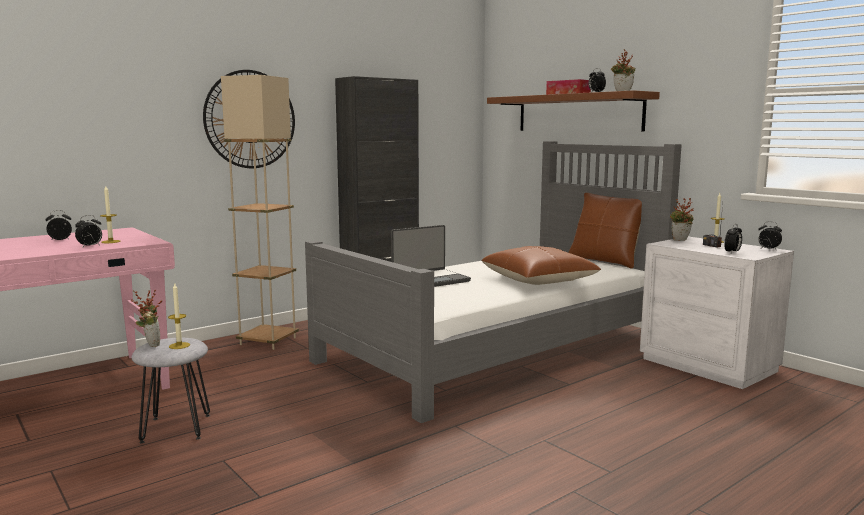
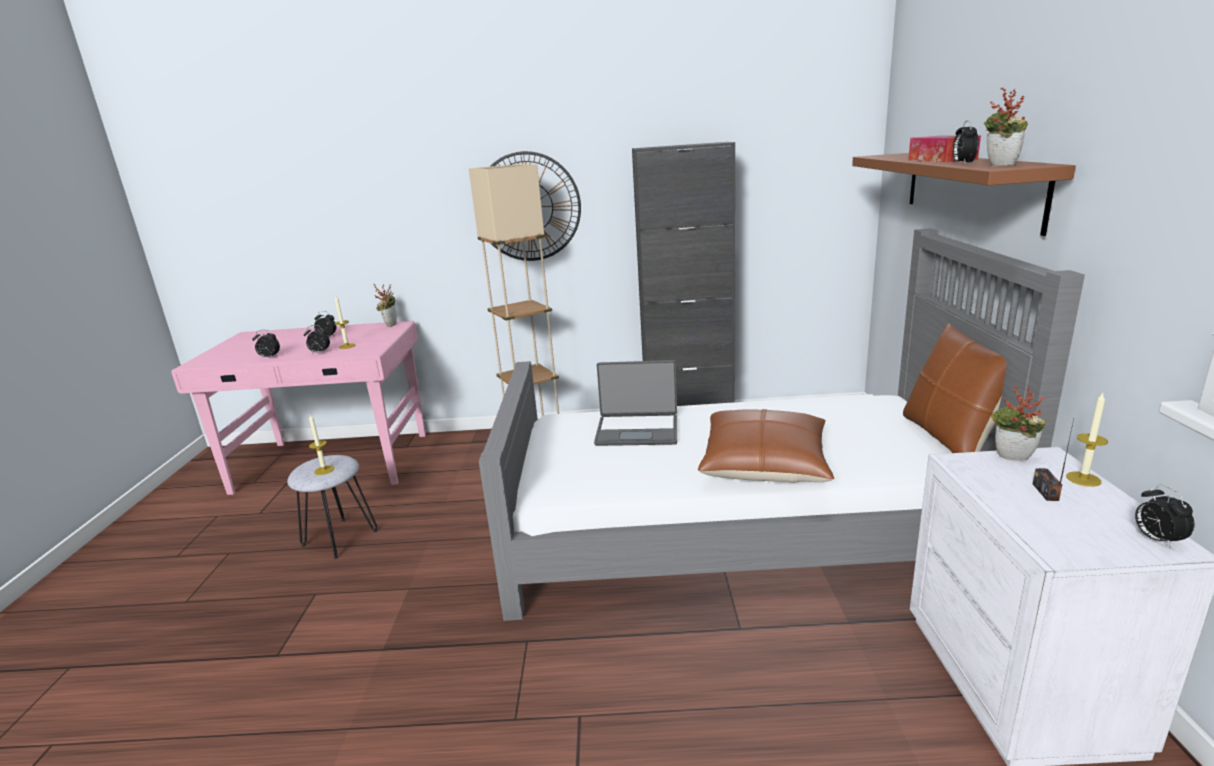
camera: 40 degrees right, 10 degrees up
potted plant [131,290,162,347] -> potted plant moved to [374,285,397,327]
alarm clock [724,224,742,253] -> alarm clock moved to [252,330,280,358]

